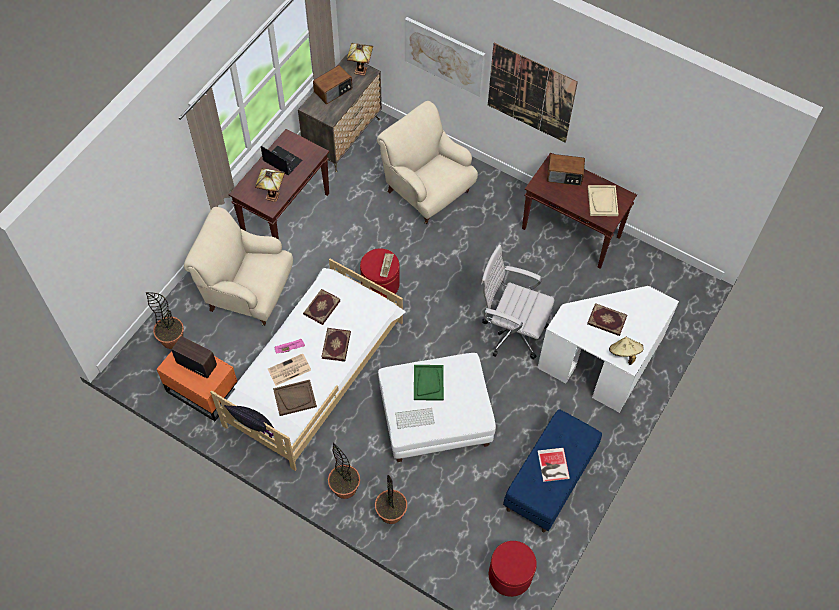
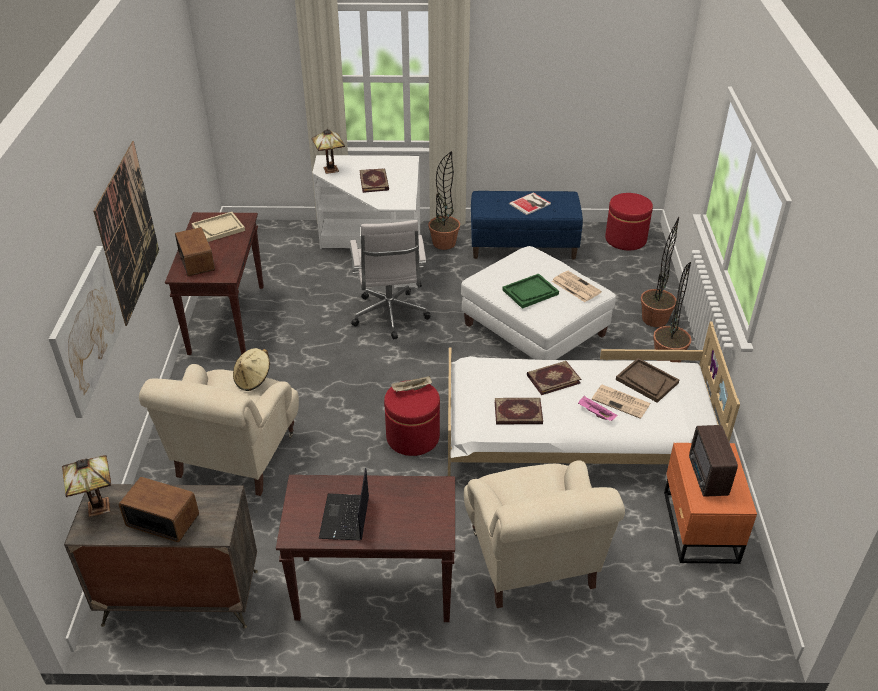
camera: 120 degrees left, 20 degrees down
potted plant [146,292,184,349] -> potted plant moved to [428,151,460,250]
pillow [224,405,275,432] -> none
table lamp [255,168,285,202] -> table lamp moved to [312,129,345,174]
keyboard [395,408,435,429] -> newspaper [552,271,602,302]
beige hat [609,337,644,365] -> beige hat moved to [233,348,270,391]

